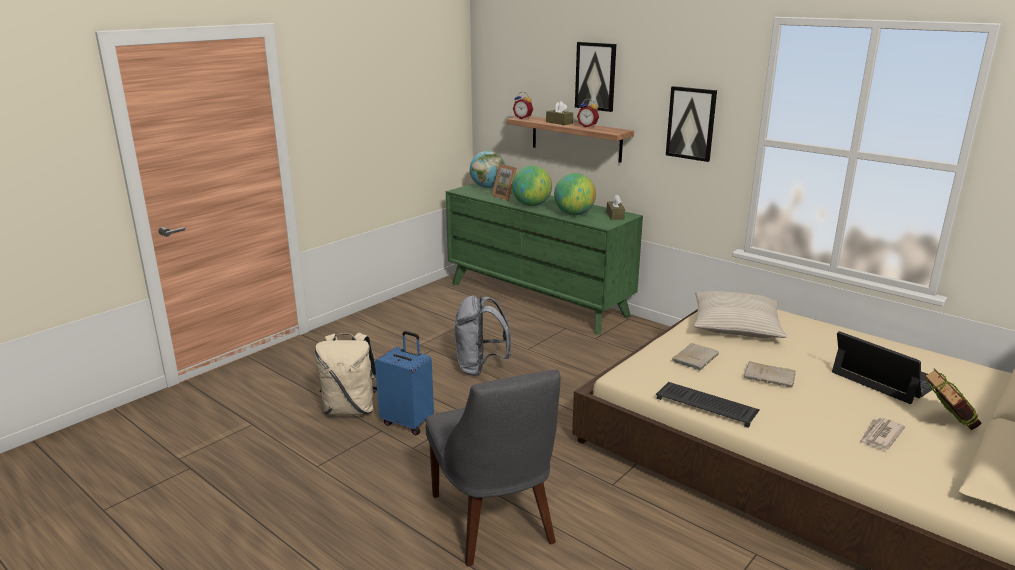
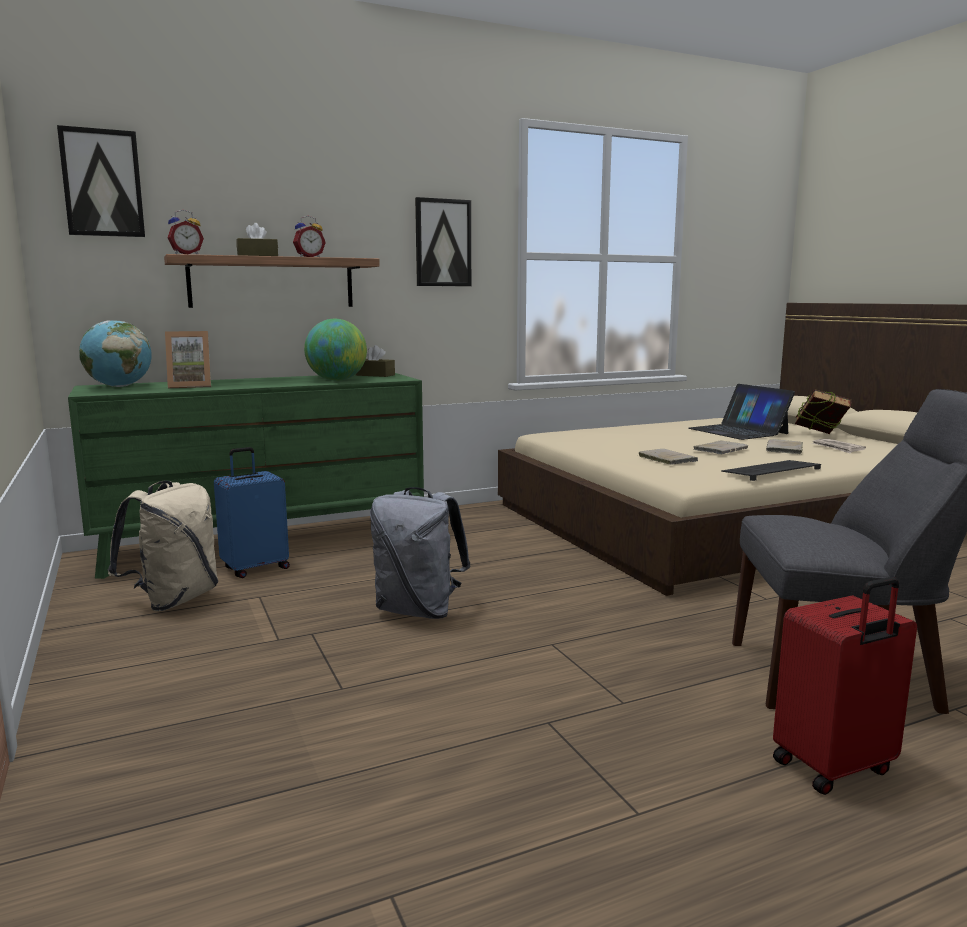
camera: 65 degrees left, 10 degrees down
beige backpack [315,333,377,415] -> beige backpack moved to [108,480,218,611]
blue suitcase [375,331,434,435] -> blue suitcase moved to [214,447,290,578]
globe [512,166,552,206] -> none
picture [575,42,616,112] -> picture moved to [57,125,145,237]
beige pillow [694,291,787,338] -> none
laptop [832,331,934,404] -> laptop turned 105 degrees counterclockwise [689,384,795,440]
none -> beige book [766,439,803,454]
none -> red suitcase [773,577,917,795]

